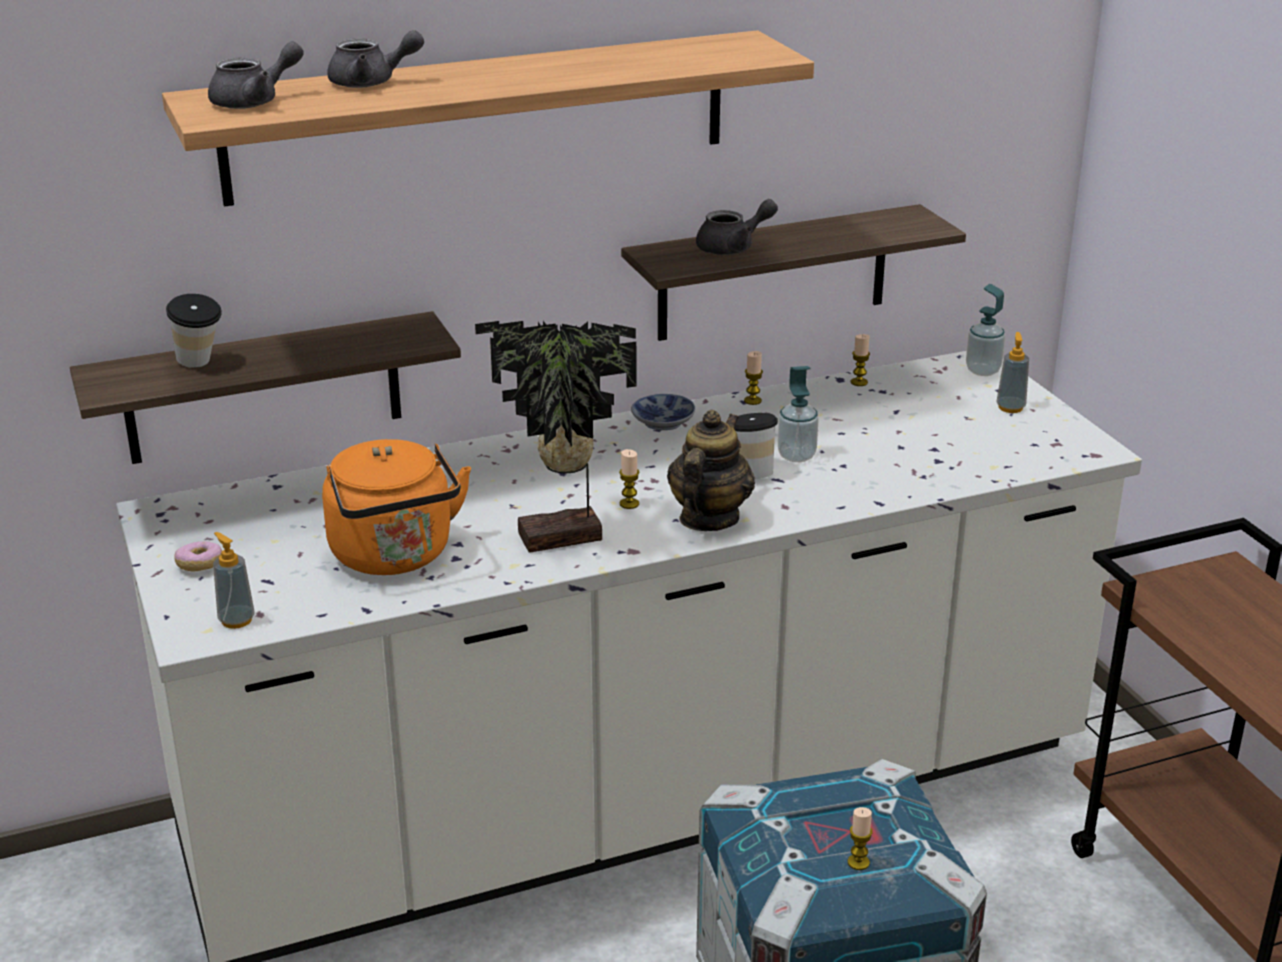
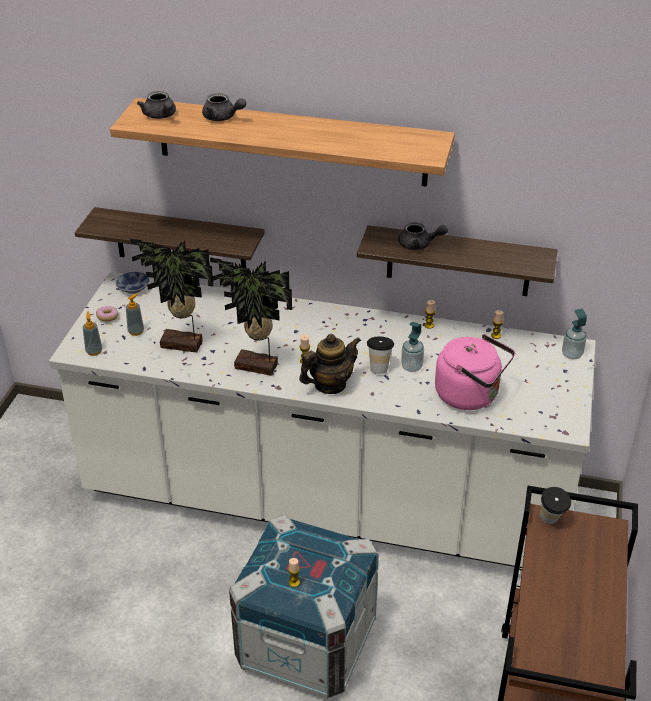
camera: 35 degrees right, 10 degrees up
cup [166,294,222,368] -> cup moved to [540,487,571,524]
grey teapot [208,41,304,109] -> grey teapot turned 60 degrees clockwise [137,91,176,119]
orange kettle [322,439,471,575] -> potted plant [130,239,214,353]
bowl [631,394,695,430] -> bowl moved to [115,272,150,294]
soap dispenser [996,332,1029,413] -> soap dispenser moved to [126,293,144,336]
none -> pink kettle [435,334,515,410]

